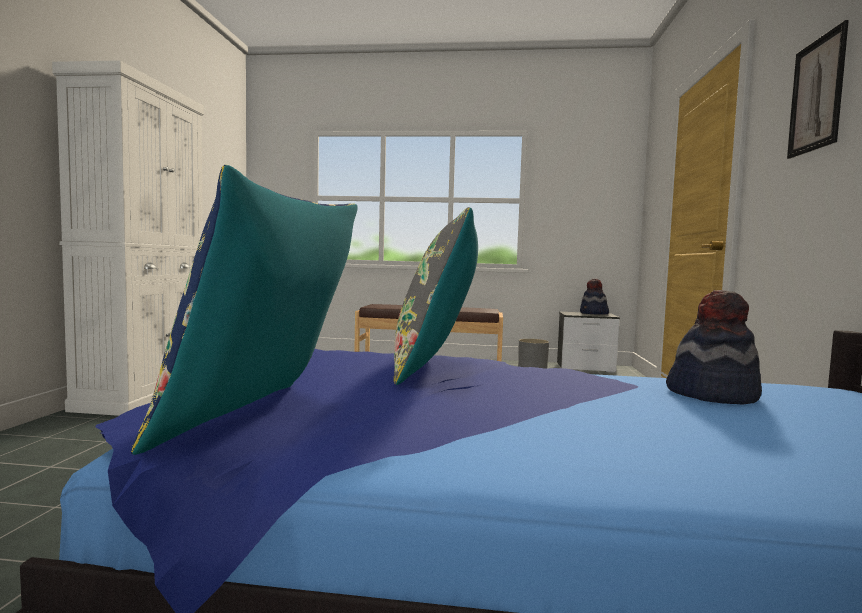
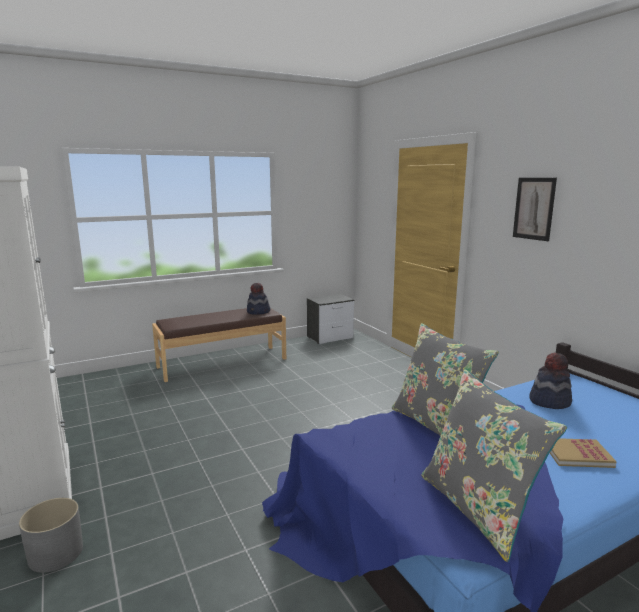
camera: 35 degrees left, 10 degrees up
blue pillow [131,164,357,455] -> grey pillow [421,369,567,562]
grey planter [518,339,549,369] -> grey planter moved to [19,498,83,573]
hat [580,279,609,315] -> hat moved to [247,283,270,315]
none -> book [550,438,617,468]

